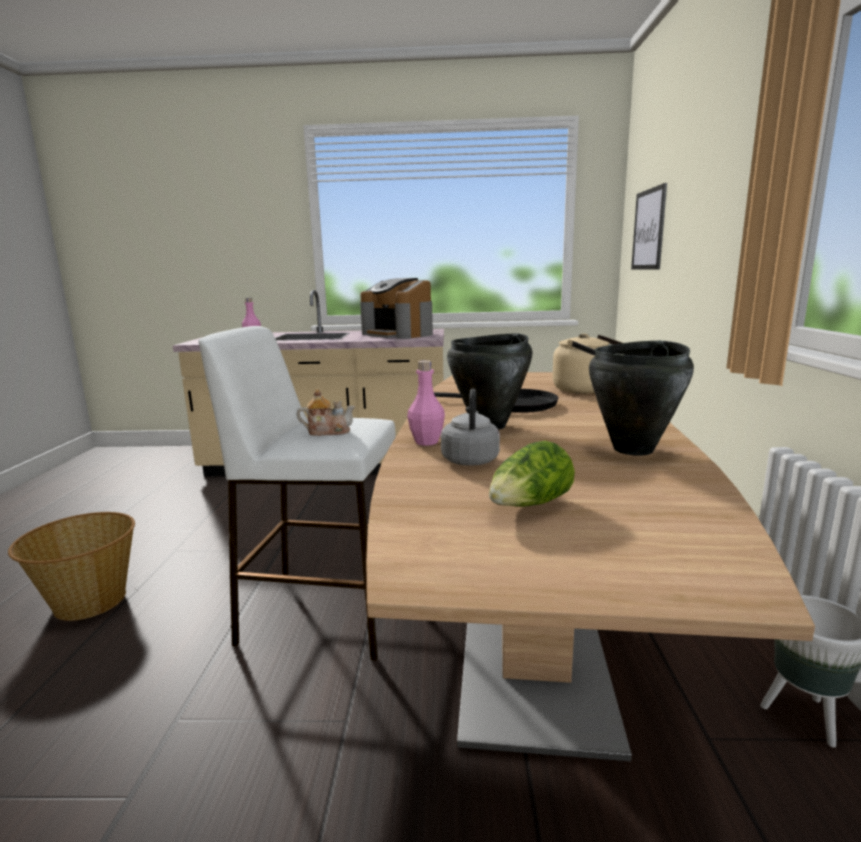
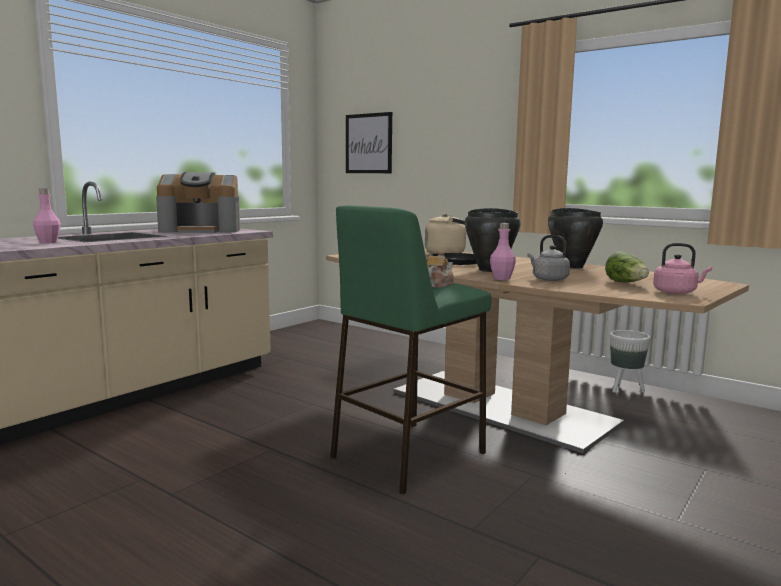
camera: 55 degrees left, 5 degrees down
basket [8,512,135,621] -> none
white stool [199,326,396,661] -> green stool [330,205,491,495]
none -> pink kettle [653,243,712,294]

